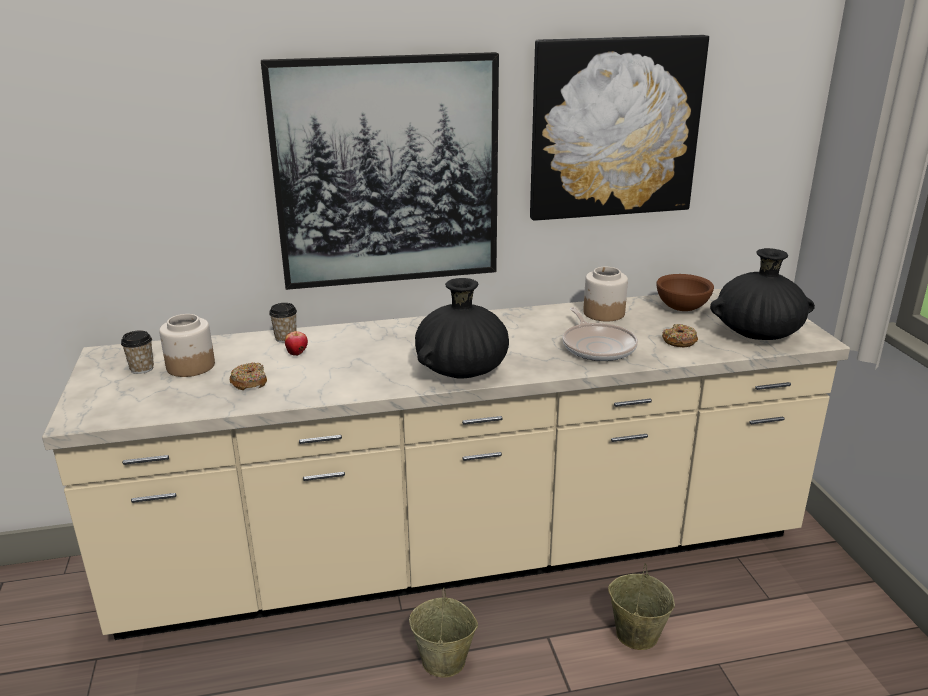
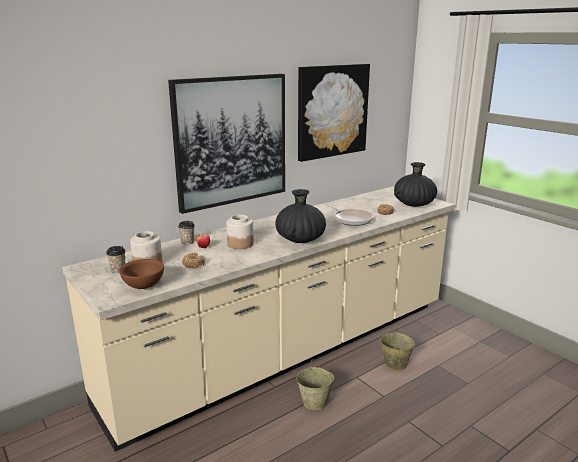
camera: 25 degrees left, 5 degrees down
jar [583,267,628,321] -> jar moved to [226,215,254,249]
brown bowl [656,274,714,311] -> brown bowl moved to [119,259,164,289]

